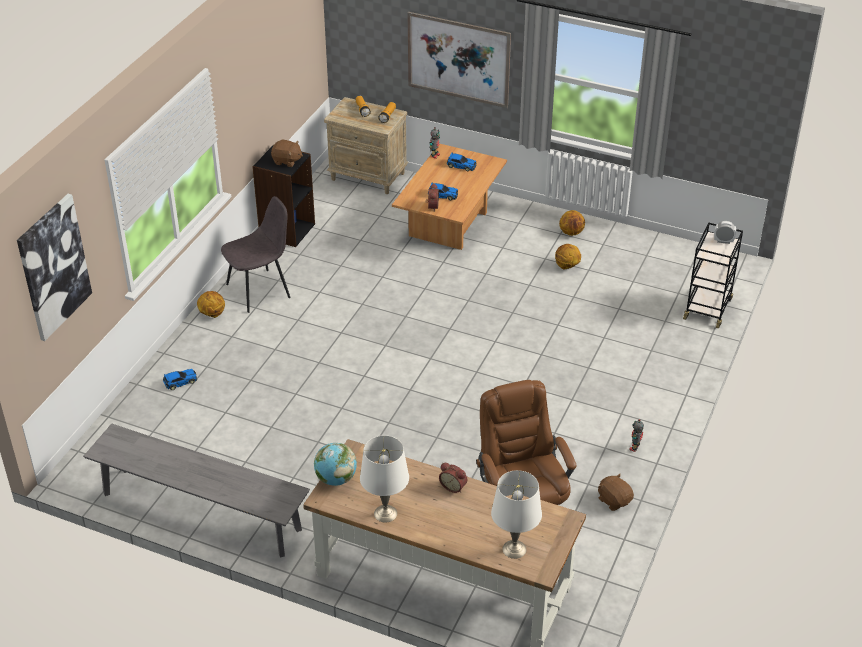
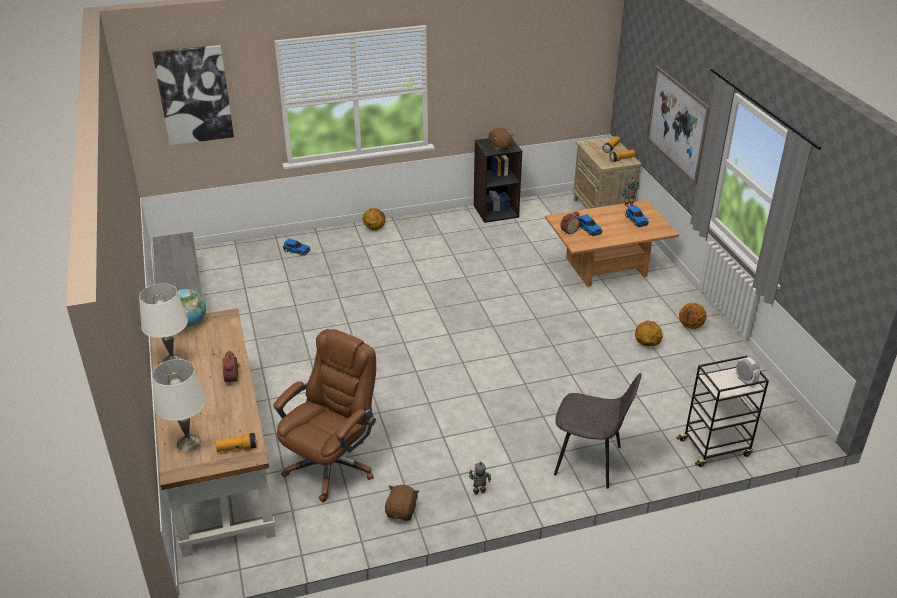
camera: 50 degrees right, 5 degrees down
grey chair [221,196,291,313] -> grey chair moved to [554,373,642,489]
none -> flashlight [216,433,256,452]

